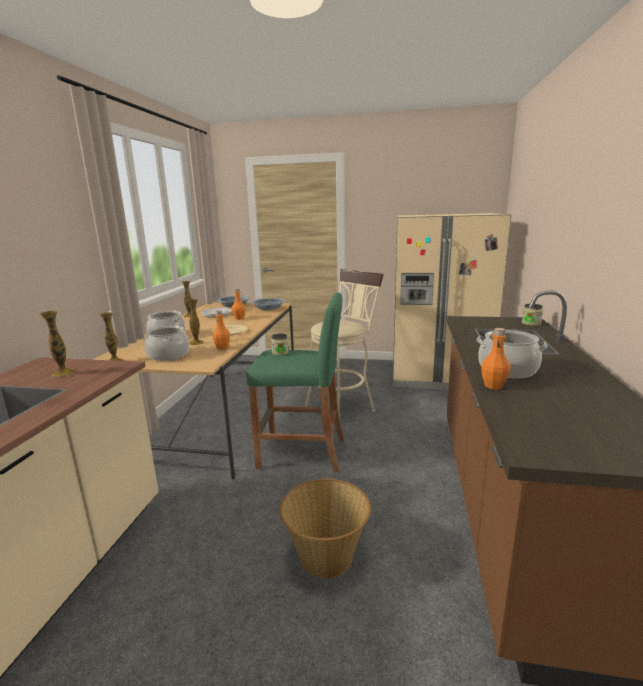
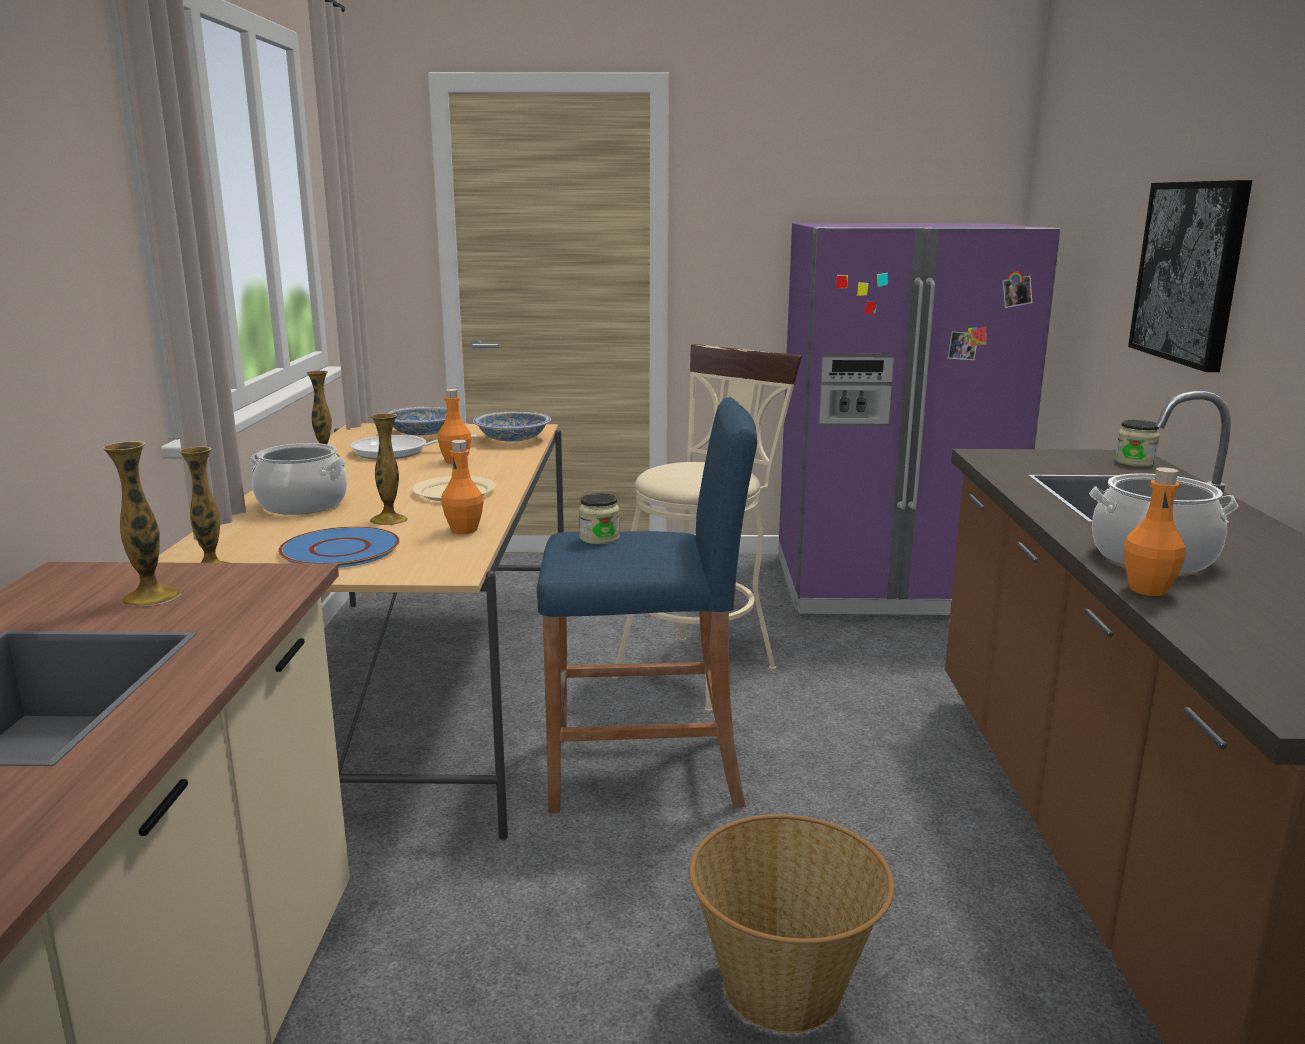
camera: 10 degrees left, 0 degrees up
cooking pot [144,326,189,361] -> blue plate [278,527,400,568]
green stool [246,292,344,473] -> blue stool [537,397,757,813]
beige fridge [393,213,512,390] -> purple fridge [778,223,1061,615]
none -> picture [1128,180,1252,372]

